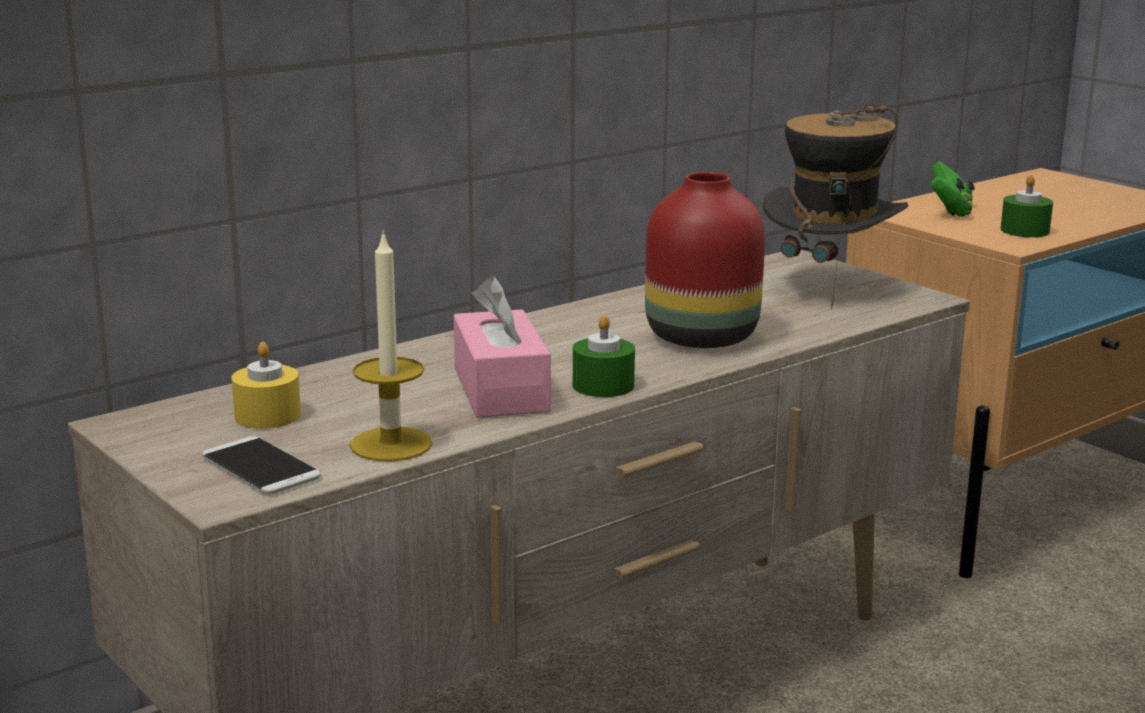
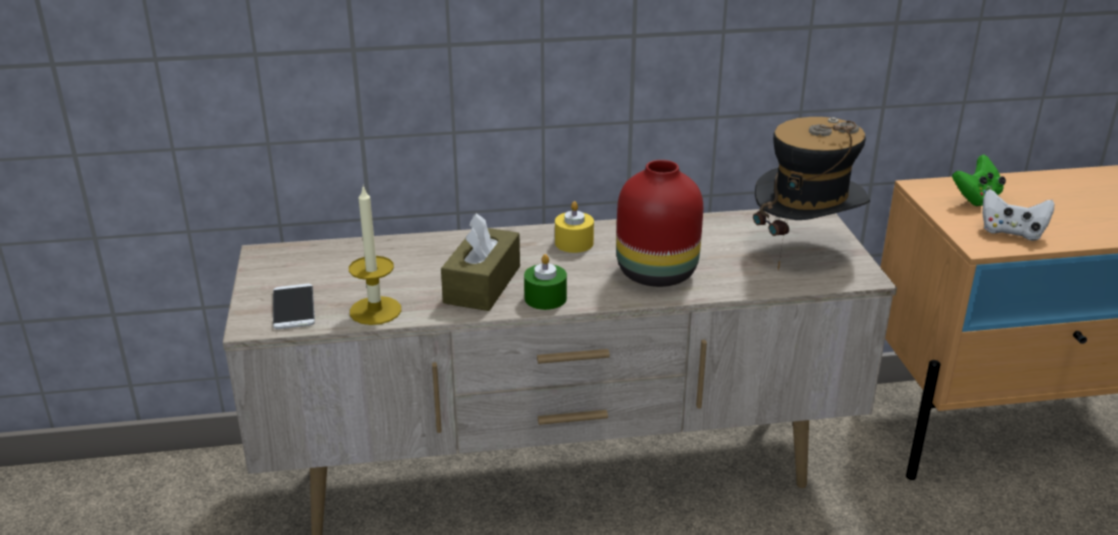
camera: 30 degrees right, 10 degrees up
yellow candle [232,342,301,429] -> yellow candle moved to [555,201,594,253]
pink tissue box [454,276,551,418] -> brown tissue box [441,213,520,311]
green candle [1001,175,1053,237] -> white game controller [982,189,1054,241]

